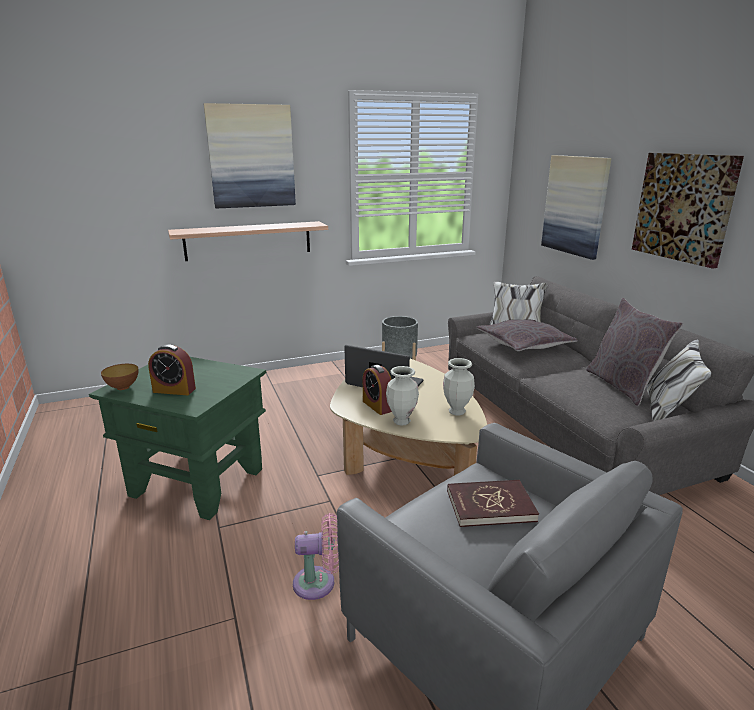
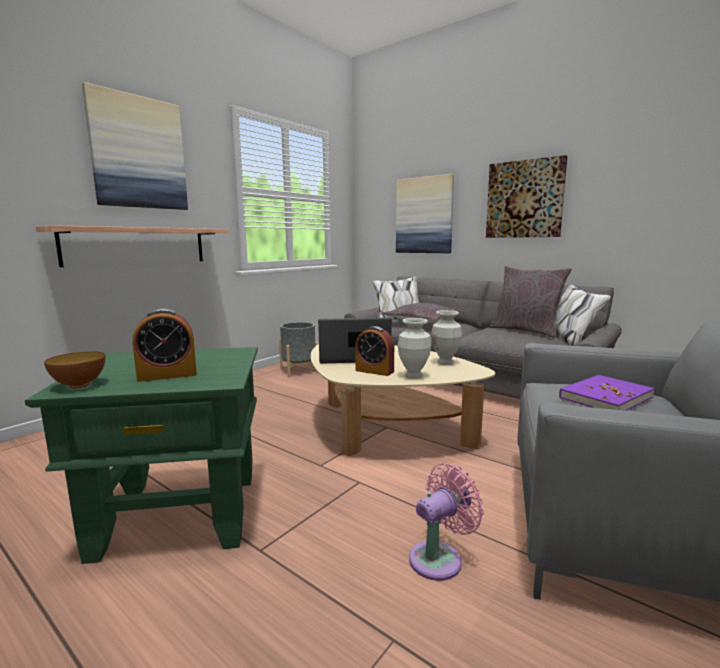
camera: 30 degrees left, 10 degrees down
red book [447,480,539,527] -> purple book [559,375,655,411]

